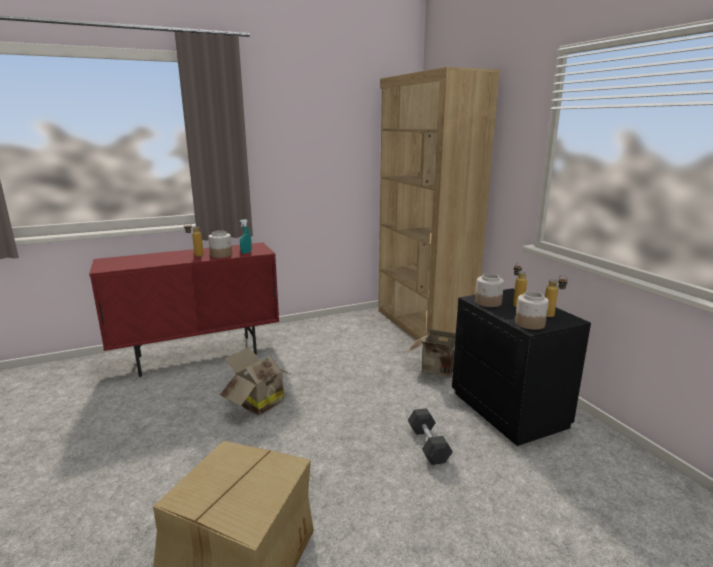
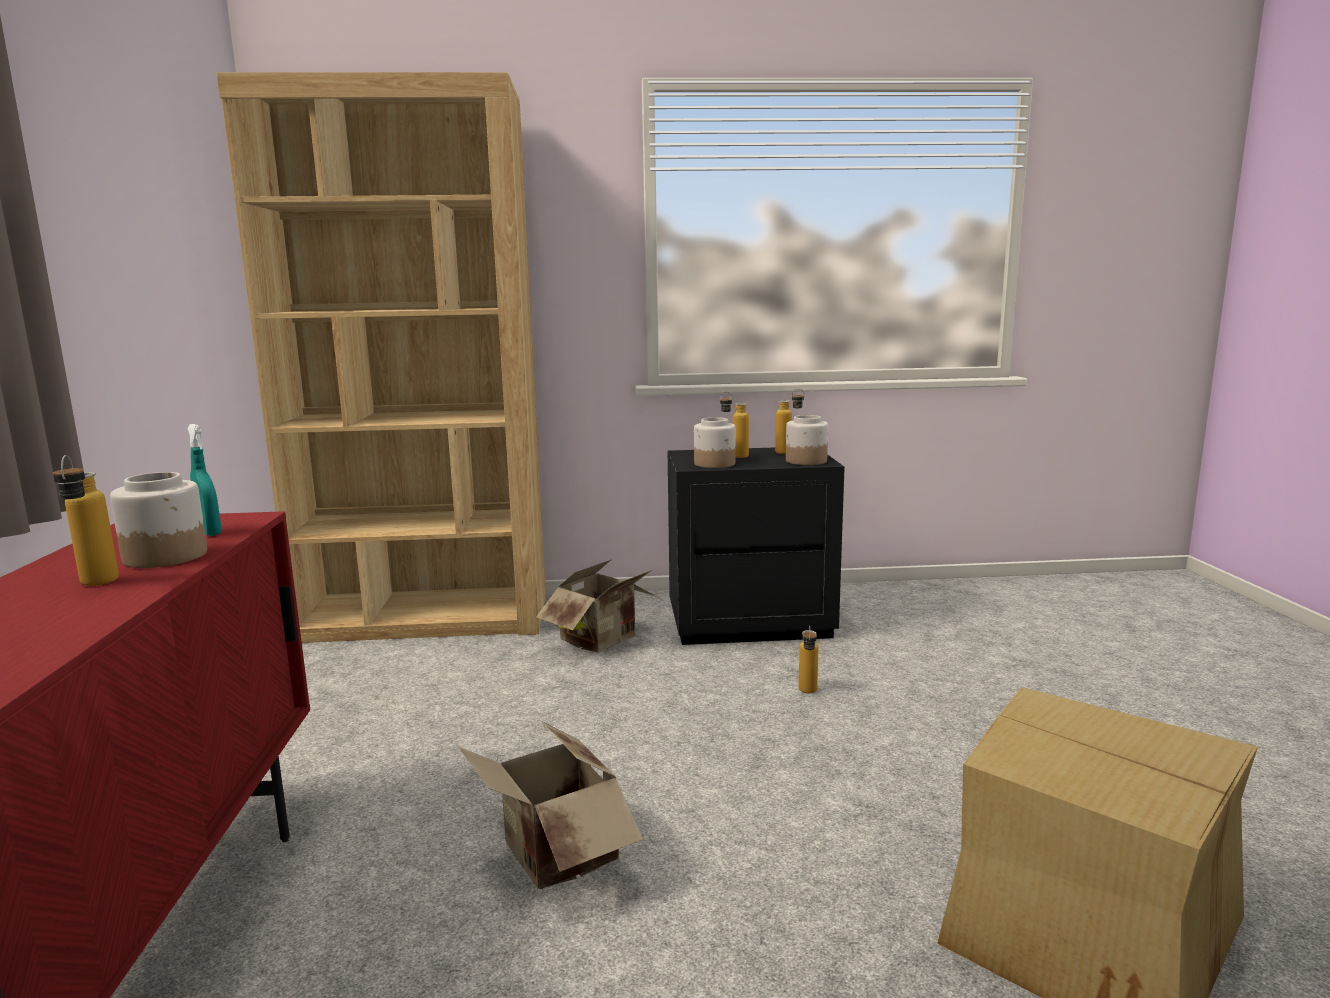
camera: 70 degrees left, 5 degrees down
grey dumbbell [408,408,453,465] -> bottle [799,626,819,693]

